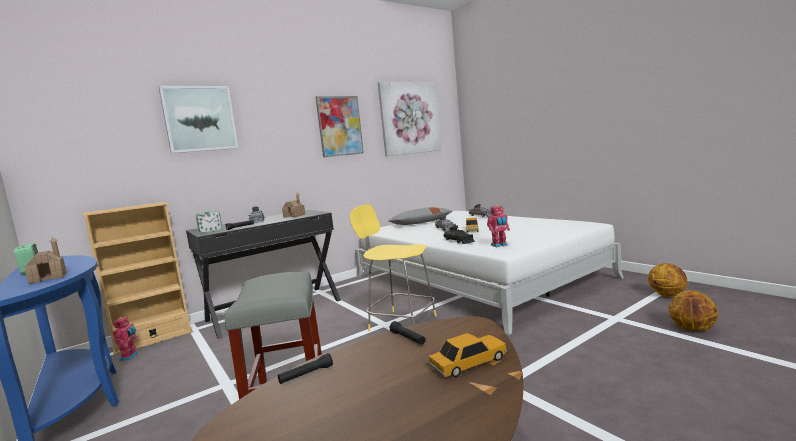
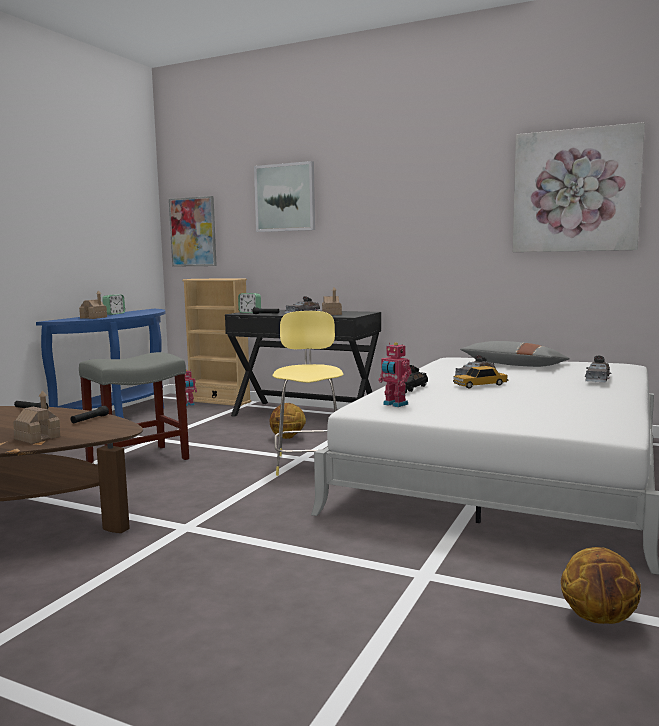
camera: 60 degrees right, 0 degrees up
picture [316,96,364,157] -> picture moved to [169,196,217,267]
toy car [428,333,507,377] -> toy house [13,390,60,444]
basketball [669,290,718,331] -> basketball moved to [270,403,306,439]

